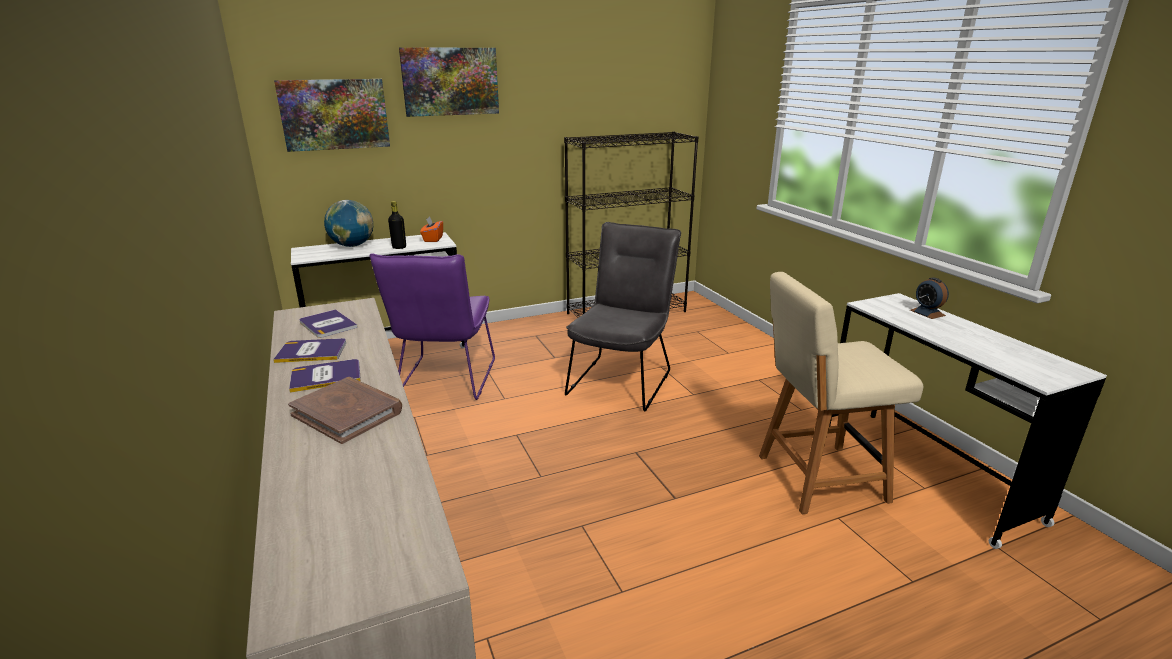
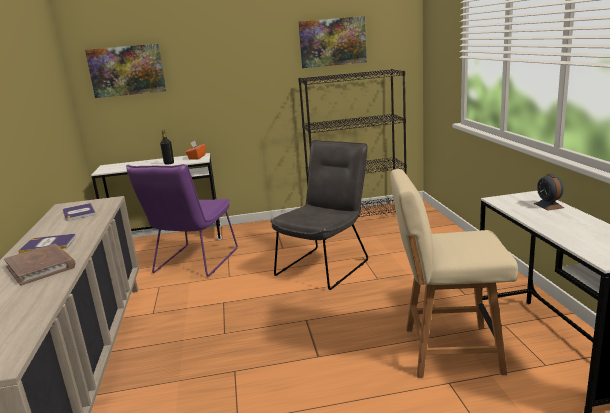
camera: 15 degrees right, 5 degrees down
book [273,338,346,363] -> none
globe [324,200,373,247] -> none
picture [399,47,499,117] -> picture moved to [299,16,367,68]

